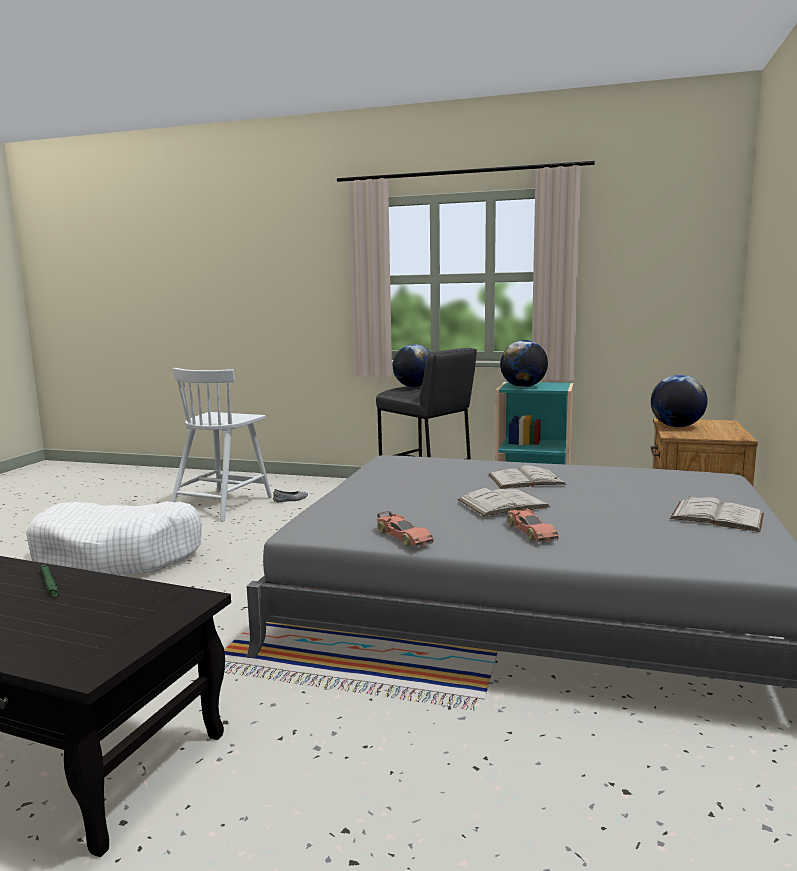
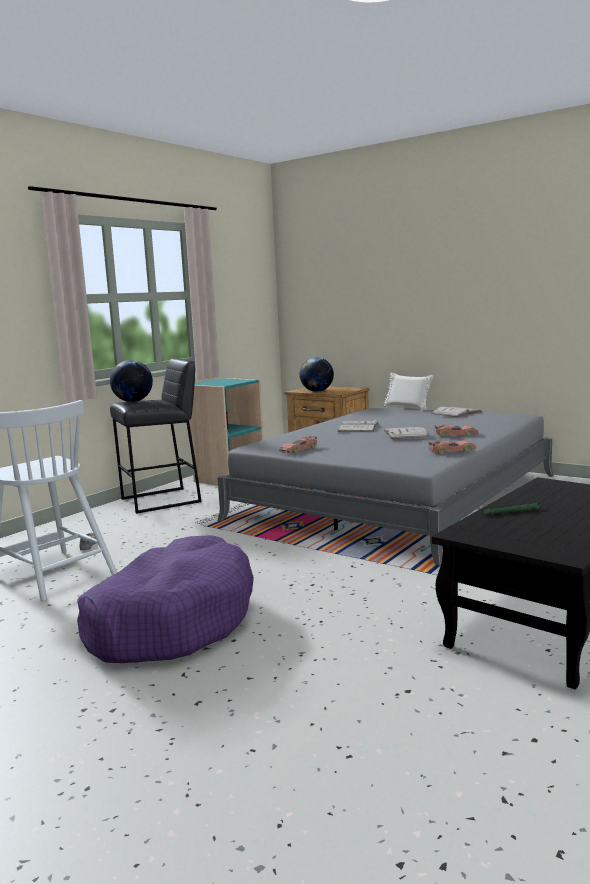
camera: 70 degrees left, 0 degrees up
white dog bed [26,501,202,575] -> purple dog bed [77,535,254,663]
globe [500,340,548,387] -> none
none -> toy car [280,436,317,453]
none -> white pillow [383,373,434,411]

